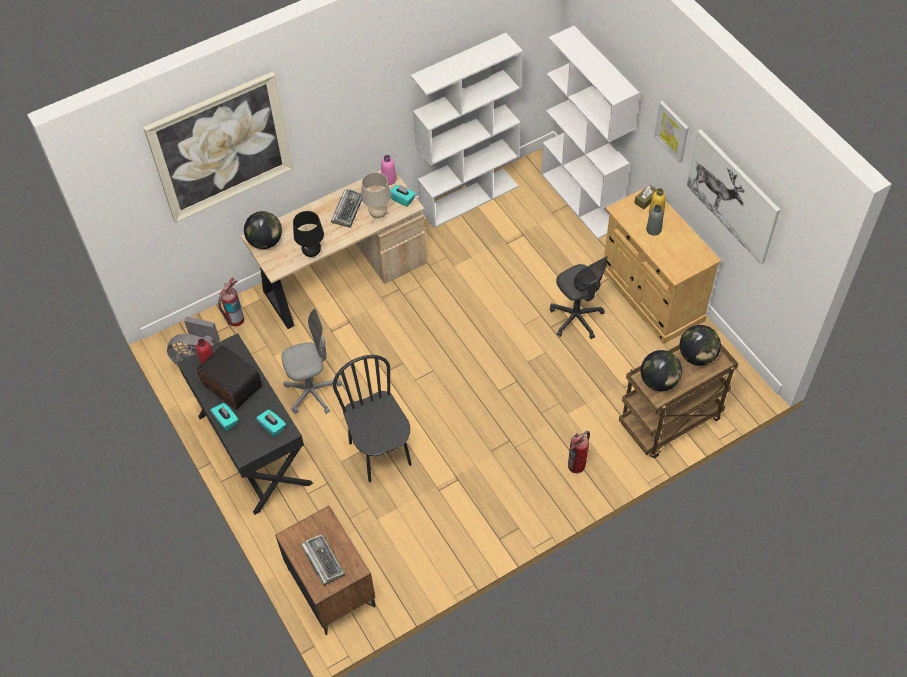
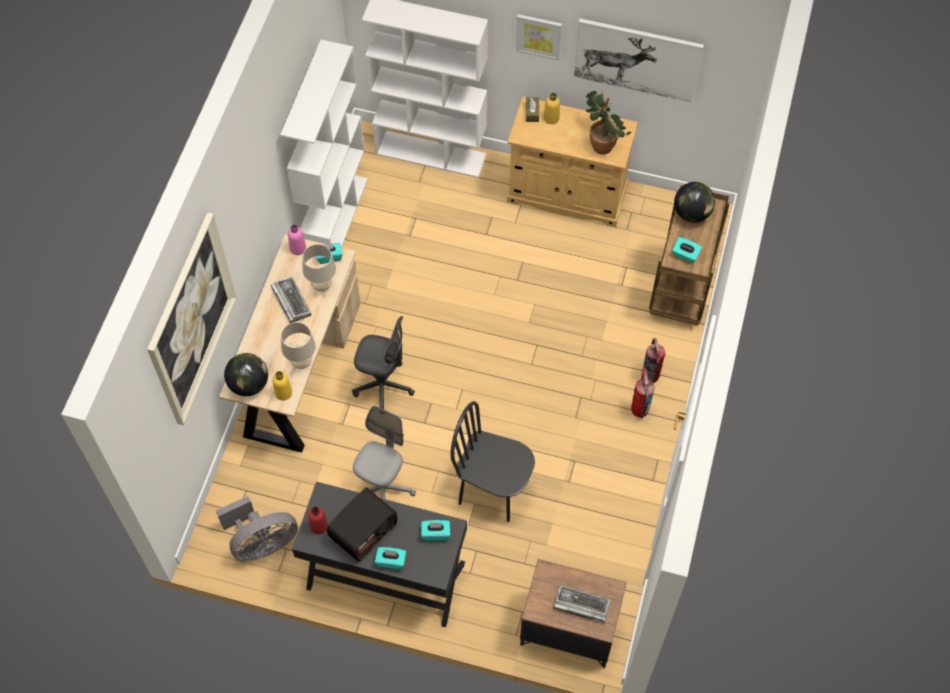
camera: 45 degrees left, 5 degrees up
radio [197,345,262,410] -> radio turned 135 degrees clockwise [327,487,397,562]
fire extinguisher [218,278,244,327] -> fire extinguisher moved to [631,368,654,418]
black table lamp [293,211,324,257] -> beige table lamp [281,322,316,369]
grey office chair [550,256,608,339] -> grey office chair moved to [352,316,415,410]
globe [641,350,682,391] -> turquoise tissue box [672,237,702,263]
grey bottle [646,205,664,236] -> none
none -> yellow bottle [273,371,292,401]
none -> potted plant [586,91,631,155]

